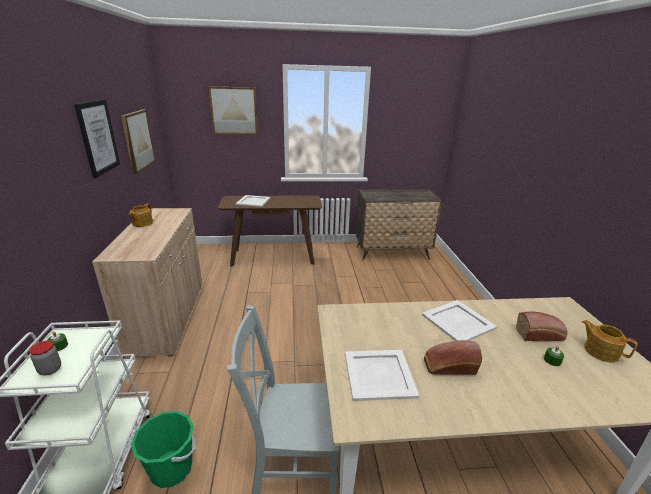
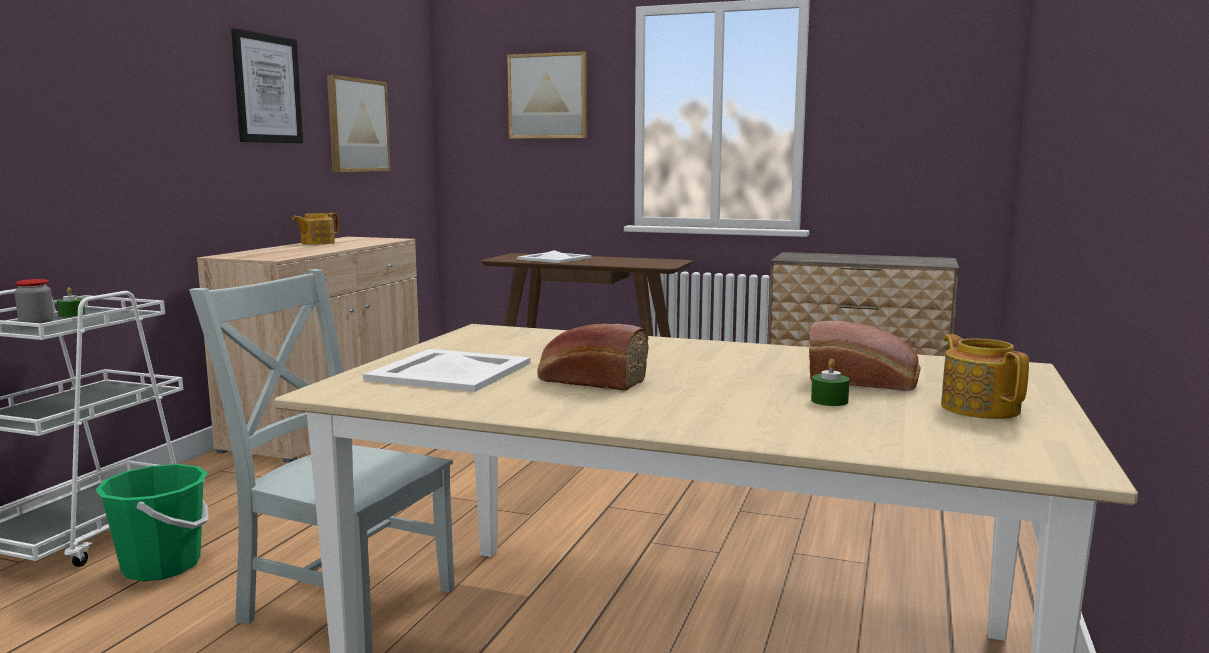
camera: 25 degrees right, 15 degrees down
white tray [422,300,497,341] -> none

